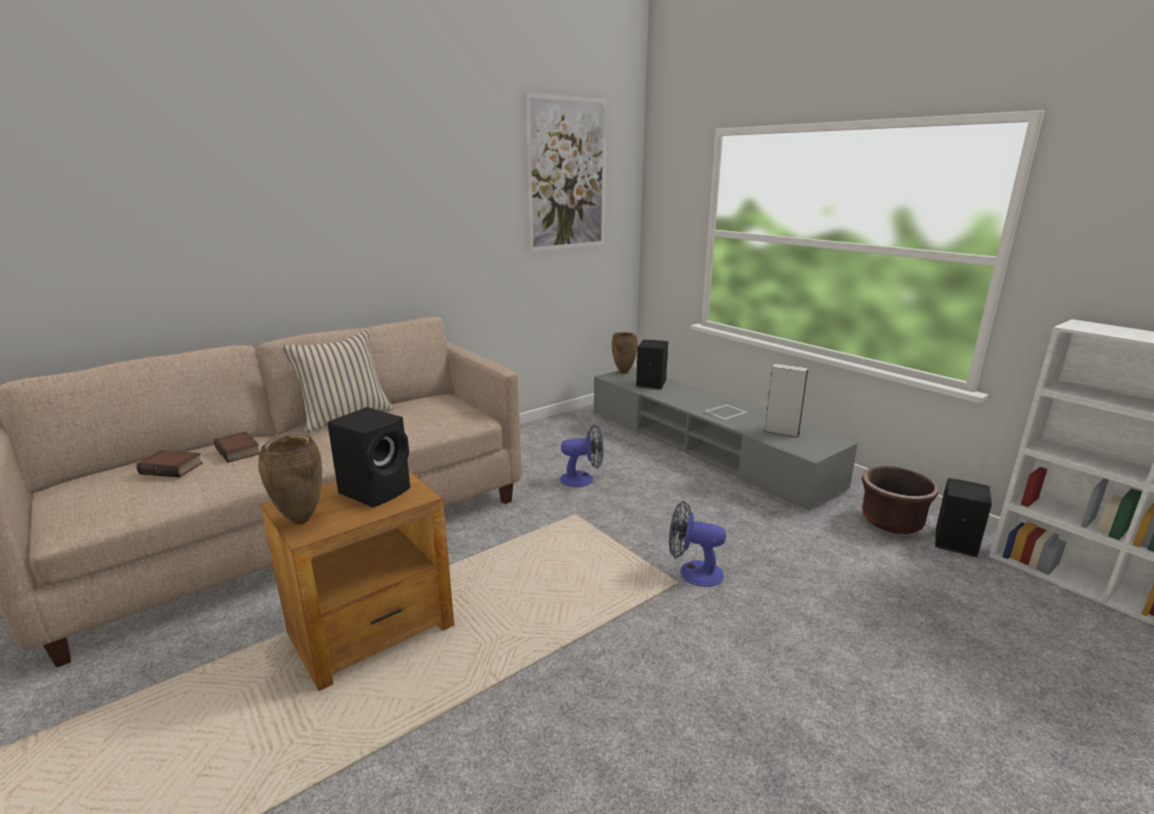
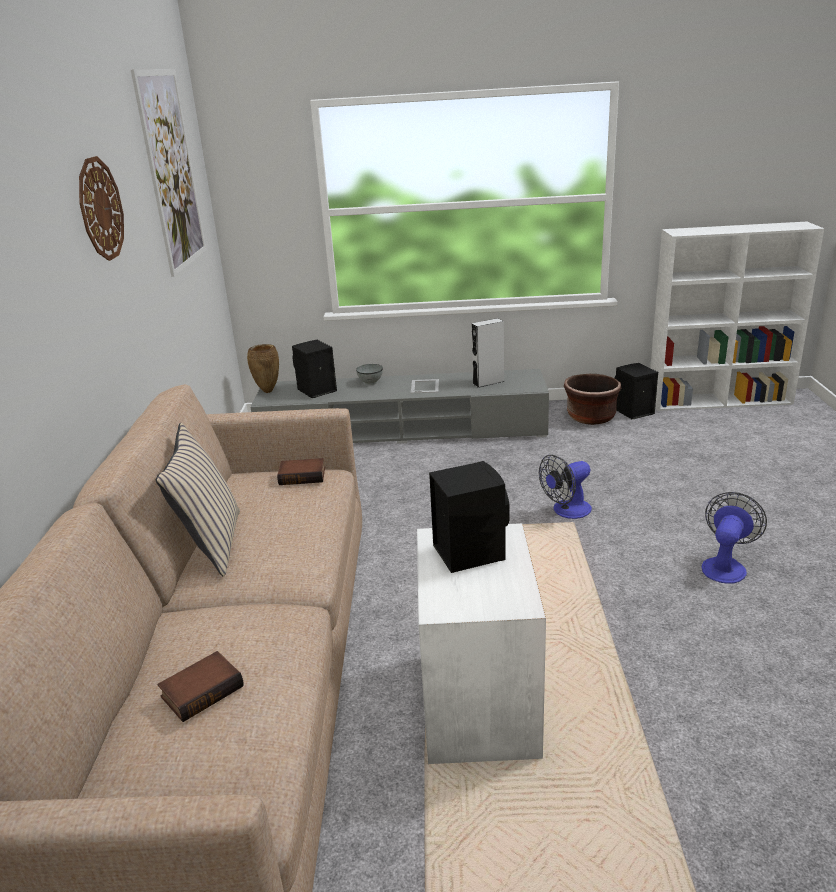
camera: 50 degrees left, 5 degrees up
book [214,431,260,463] -> book moved to [277,458,325,485]
brown vase [258,435,322,524] -> none
brown side table [260,471,454,691] -> white side table [417,523,546,764]
fan [560,424,603,487] -> fan moved to [702,492,767,584]
none -> wall clock [79,156,124,261]
none -> grey bowl [356,364,383,385]

